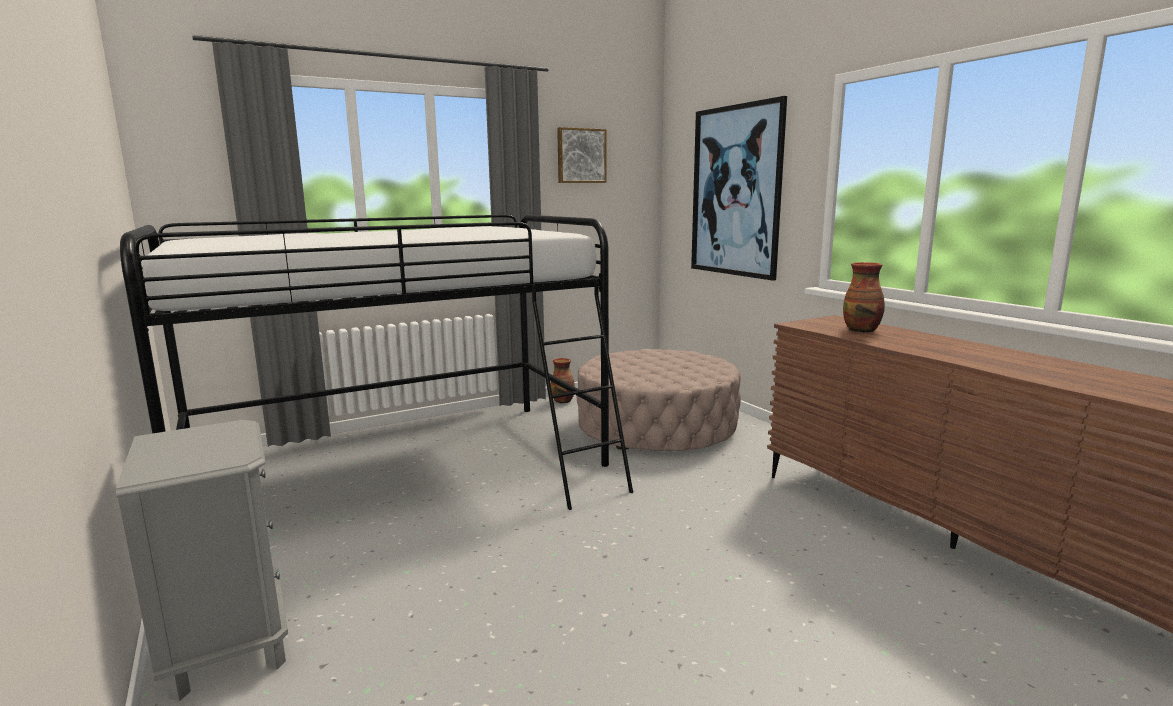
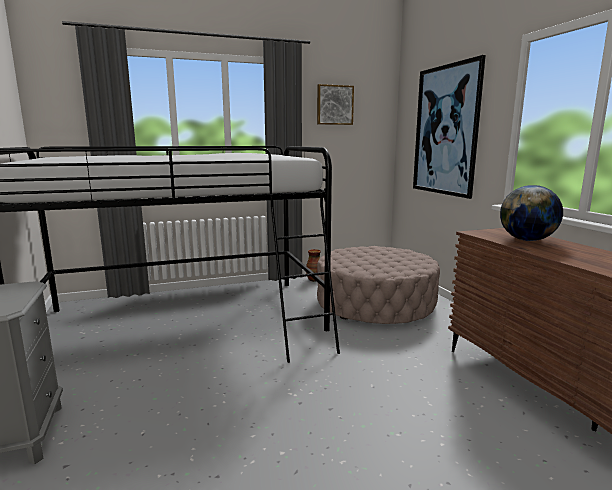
camera: 10 degrees right, 0 degrees up
vase [843,262,885,333] -> globe [500,185,563,241]

